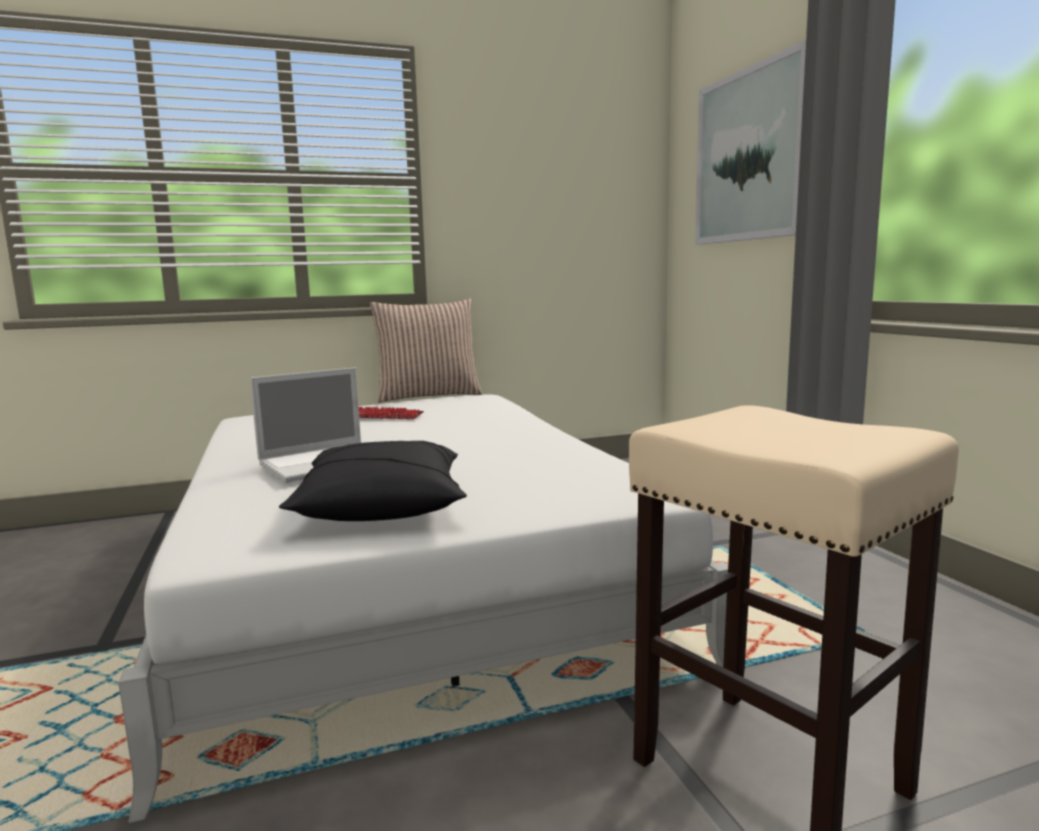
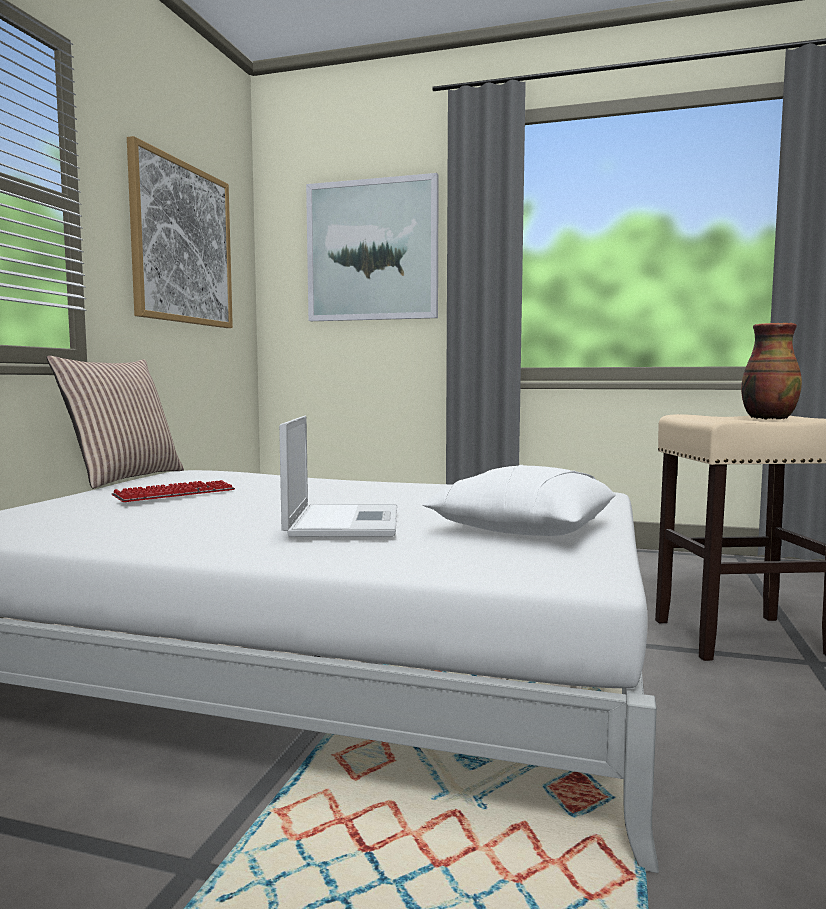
camera: 55 degrees left, 5 degrees down
black pillow [279,441,467,521] -> white pillow [422,465,616,536]
none -> picture [127,136,233,328]
none -> vase [741,323,802,419]

